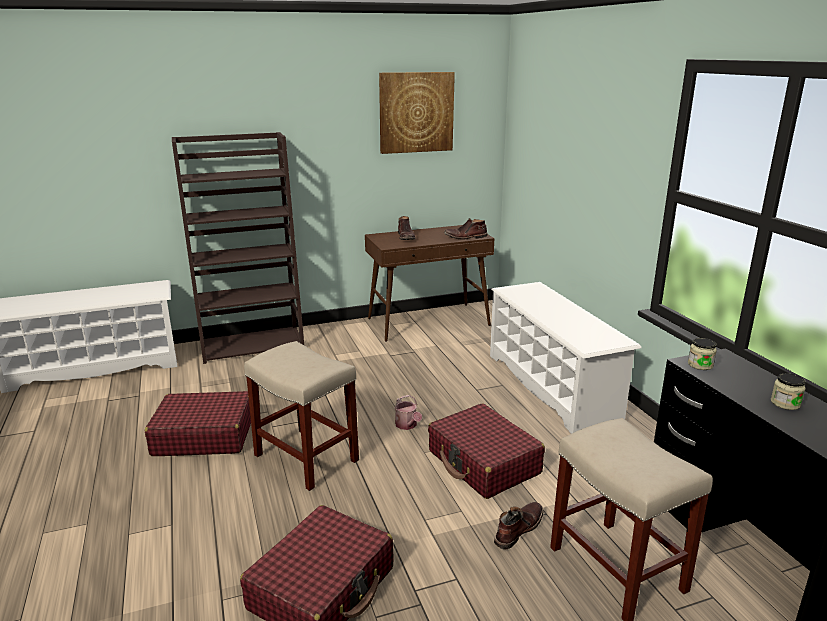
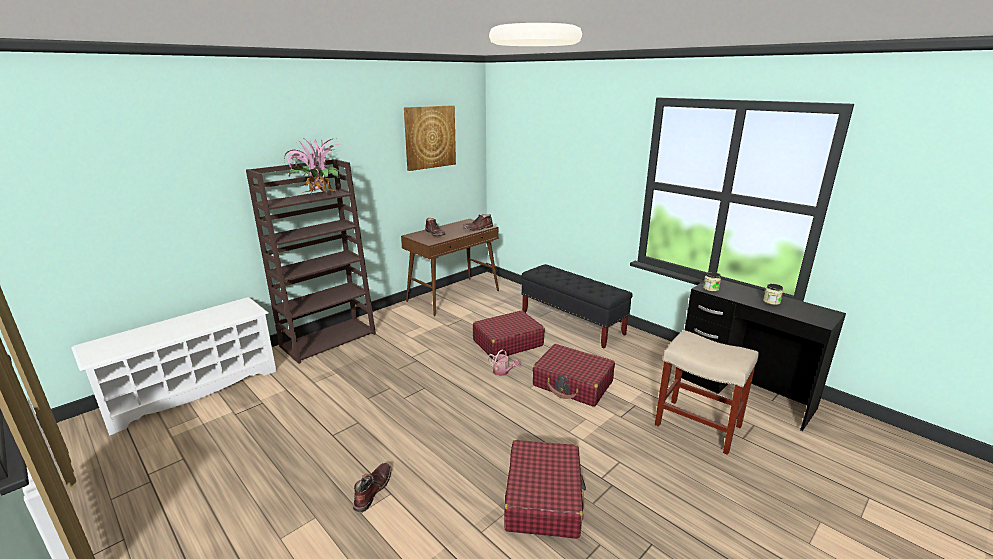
camera: 25 degrees left, 0 degrees up
red suitcase [145,391,251,456] -> red suitcase moved to [473,310,545,359]
beige stool [244,341,359,491] -> none
white shoe rack [490,282,641,434] -> black bench [521,264,633,348]
brown boot [494,502,544,549] -> brown boot moved to [353,463,391,512]
none -> potted plant [284,137,341,194]

